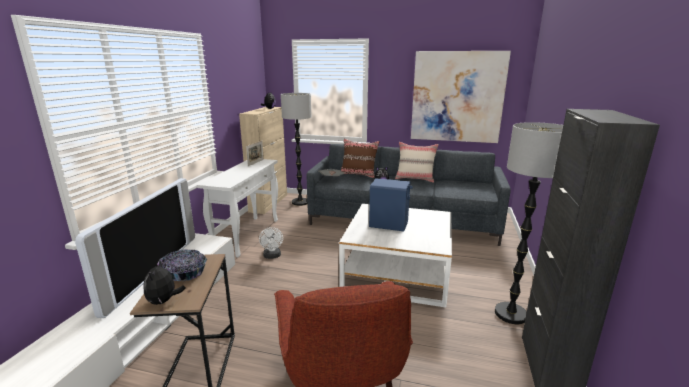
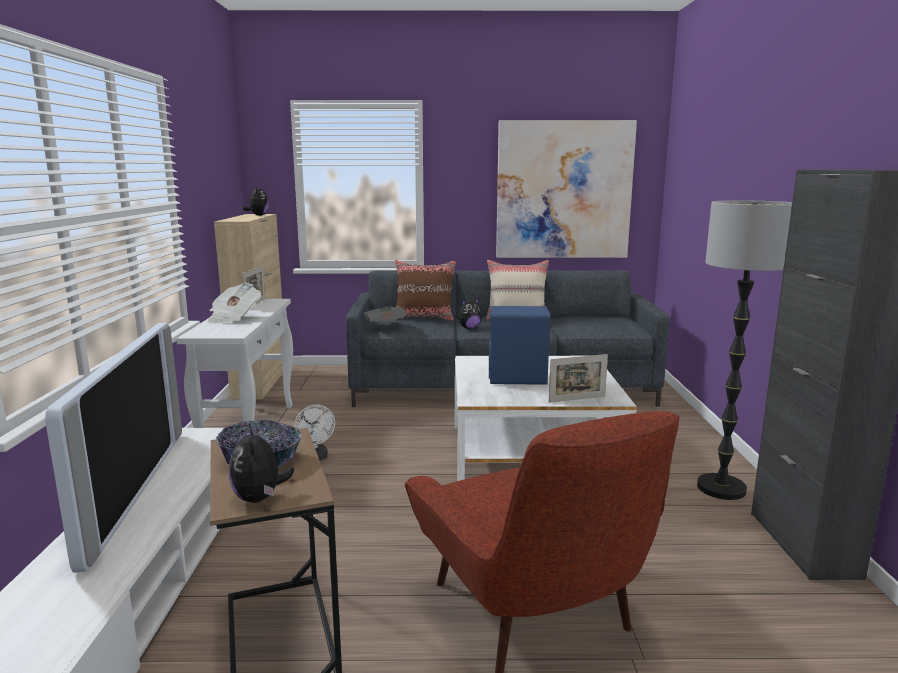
camera: 15 degrees left, 5 degrees down
floor lamp [281,93,311,206] -> none
none -> newspaper [208,283,261,324]
none -> picture frame [549,354,608,403]

